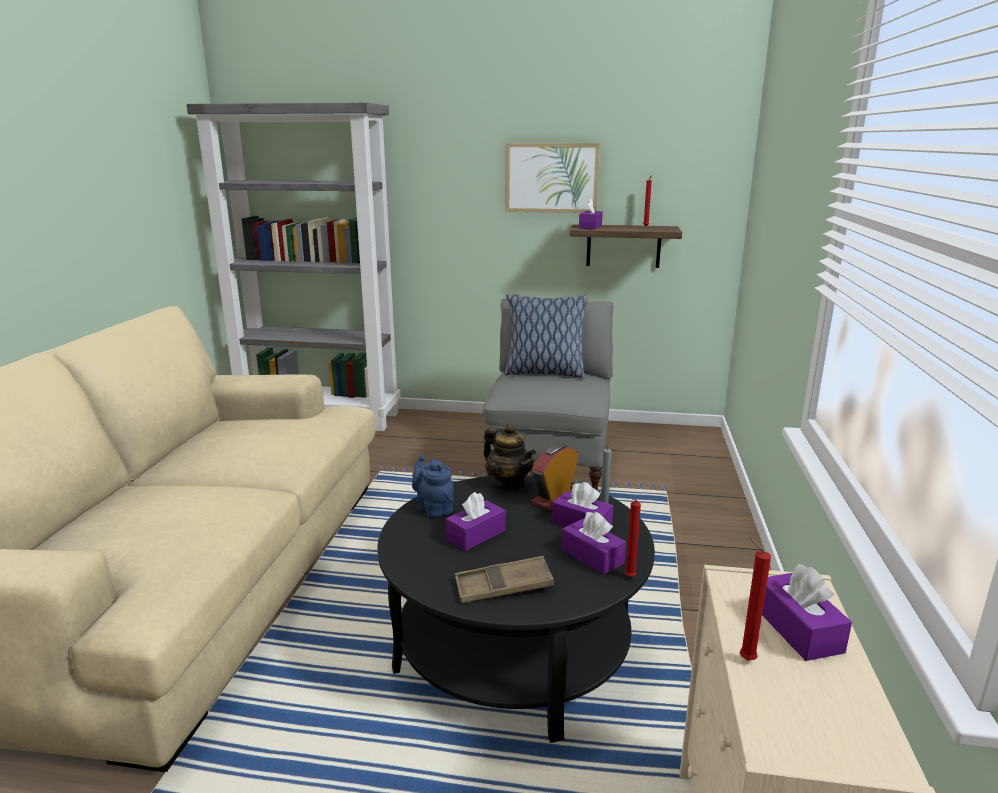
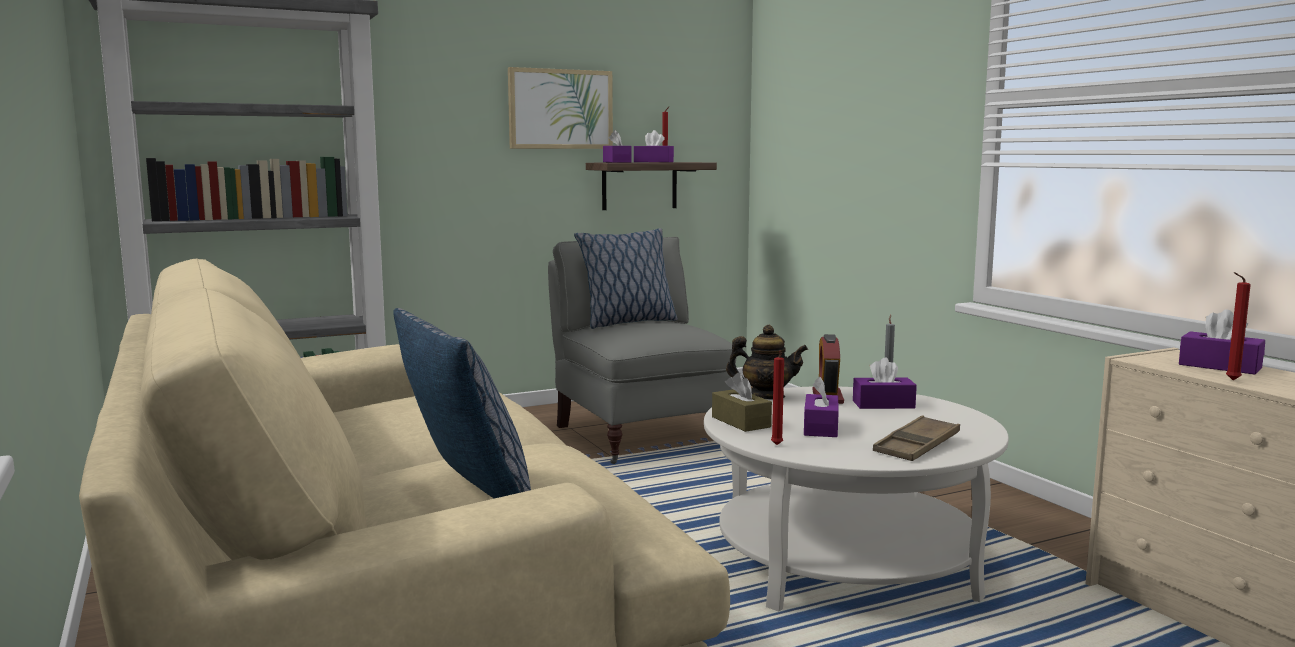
camera: 35 degrees left, 10 degrees down
black coffee table [377,475,655,743] -> white coffee table [704,386,1009,612]
blue teapot [412,455,454,517] -> brown tissue box [712,372,772,432]
purple tissue box [562,512,626,575] -> purple tissue box moved to [634,130,674,162]
red candle [625,498,641,577] -> red candle moved to [771,351,784,445]
none -> pillow [393,308,531,499]

